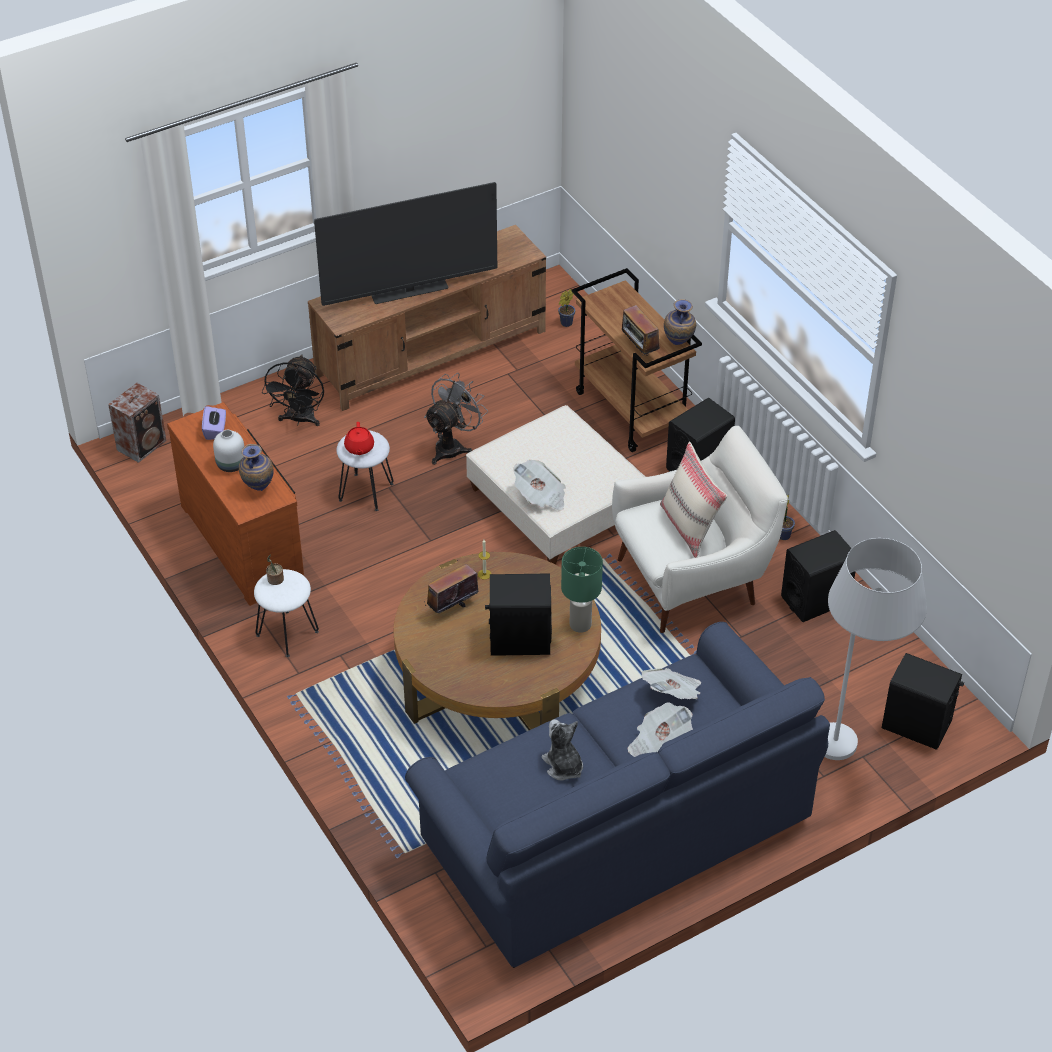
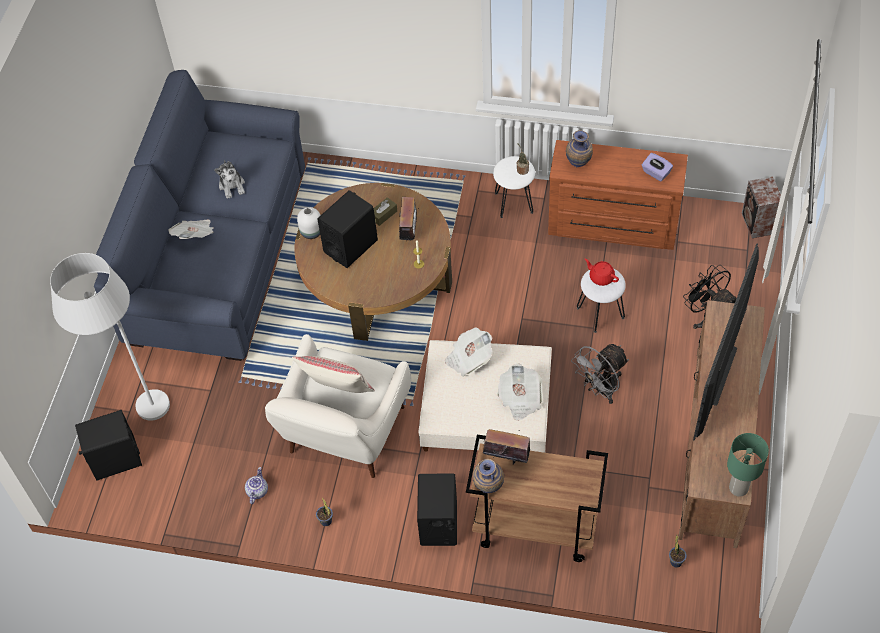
camera: 135 degrees right, 10 degrees up
white vase [213,430,244,472] -> white vase moved to [297,207,321,239]
grey fan [424,373,488,465] -> grey fan turned 60 degrees clockwise [571,344,629,404]
plush toy [542,719,583,781] -> plush toy turned 60 degrees clockwise [214,160,245,199]
green table lamp [561,547,603,633] -> green table lamp moved to [727,433,769,497]
newspaper [641,668,701,699] -> newspaper moved to [497,364,543,421]
black speaker [781,530,856,622] -> teapot [245,467,268,504]
none -> brown tissue box [374,197,397,226]

